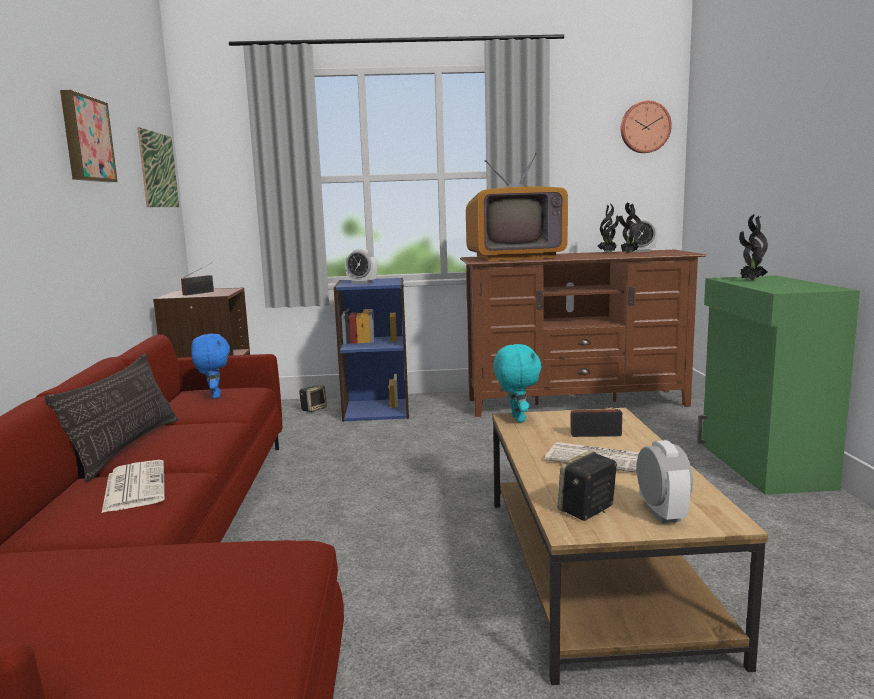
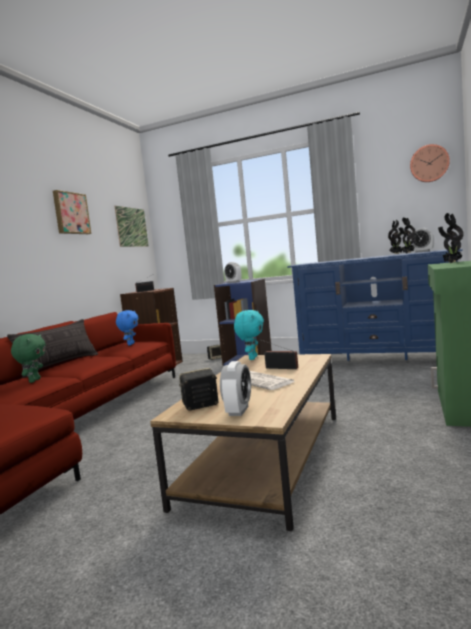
camera: 25 degrees right, 5 degrees down
newspaper [102,460,165,513] -> green plush toy [11,334,46,383]
brown tv stand [460,250,707,417] -> blue tv stand [287,249,463,361]
television [466,152,568,261] -> none

